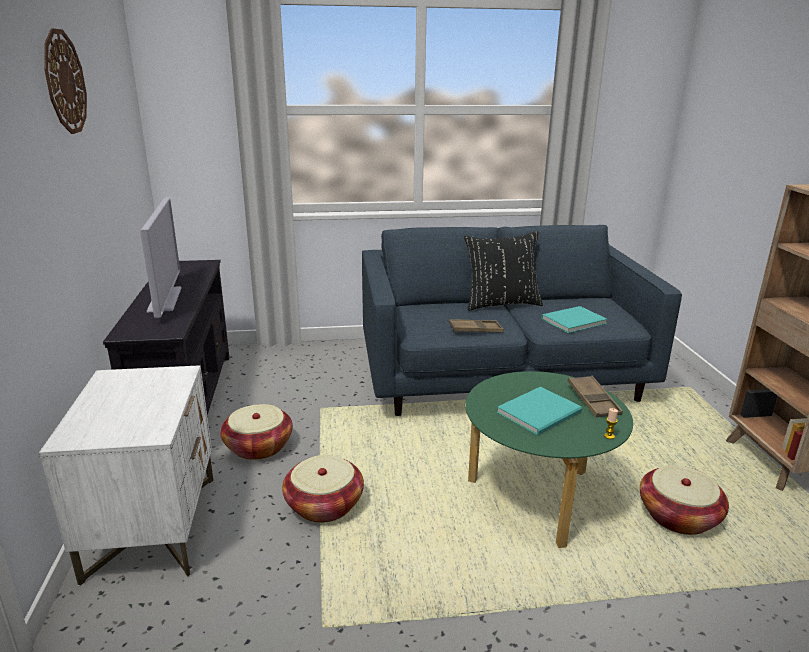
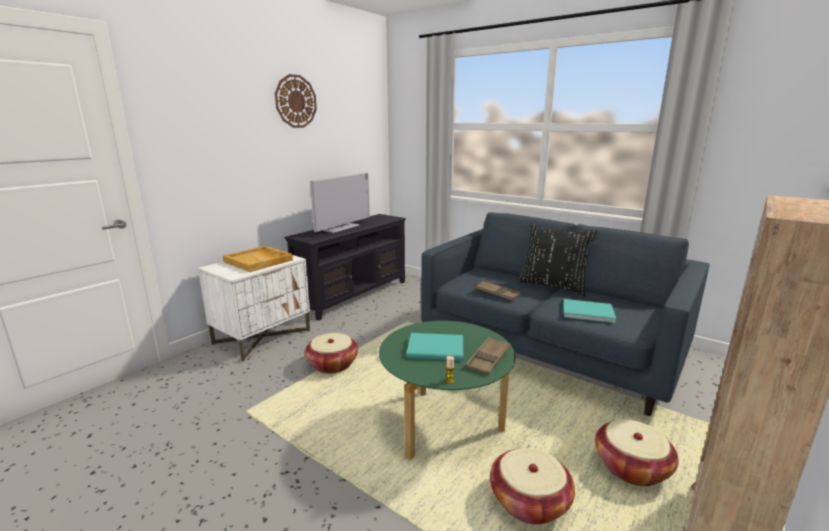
camera: 45 degrees right, 5 degrees down
basket [220,404,293,460] -> basket moved to [595,419,678,486]
none -> beige tray [223,246,293,272]

